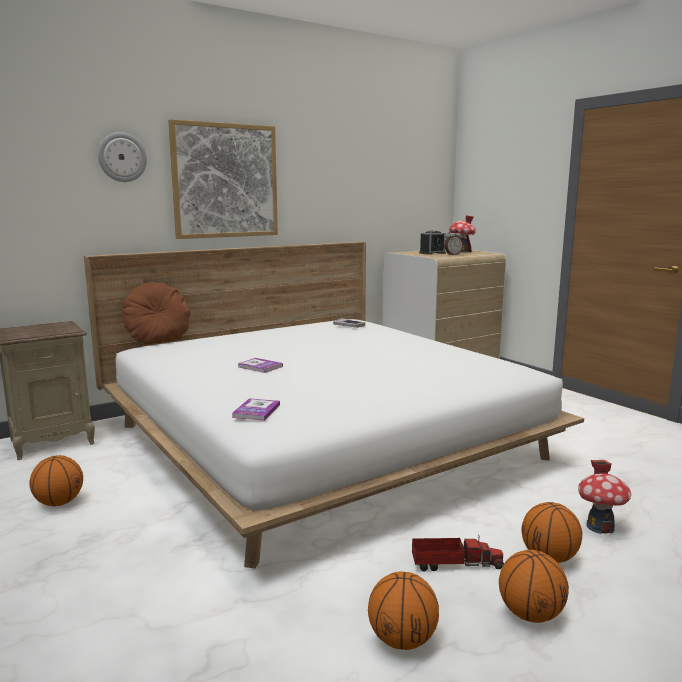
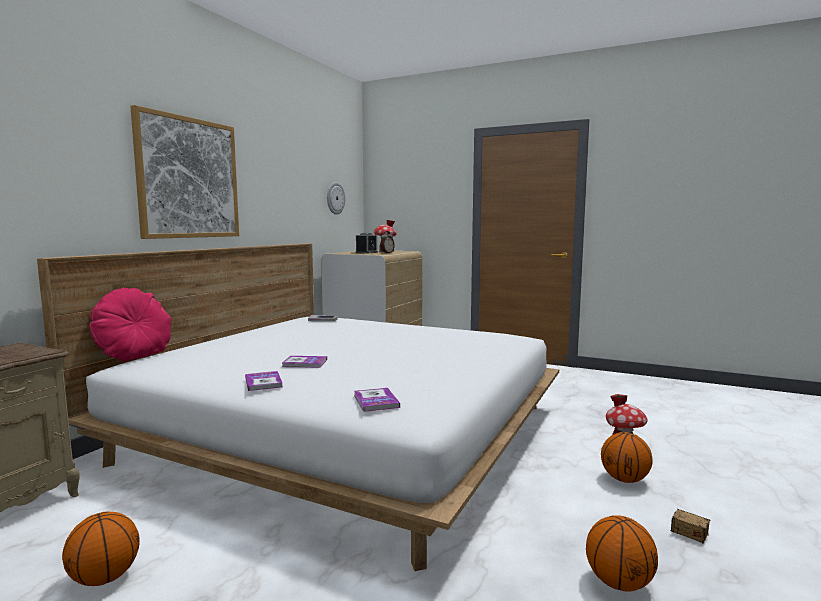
camera: 30 degrees left, 5 degrees down
wall clock [98,132,147,182] -> wall clock moved to [327,182,345,215]
brown pillow [122,282,190,344] -> pink pillow [89,288,171,361]
toy truck [412,538,504,571] -> none
basketball [499,550,569,623] -> storage box [633,468,710,544]
none -> book [245,371,283,391]

